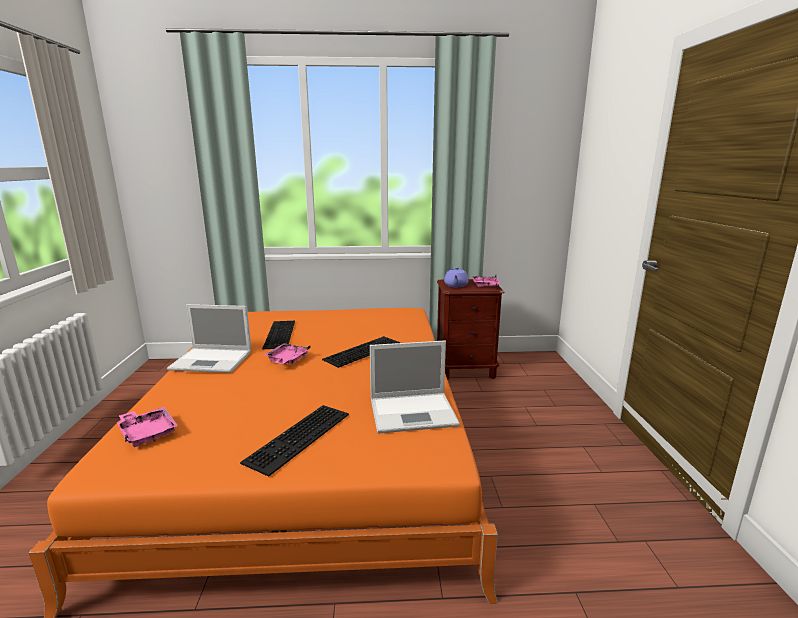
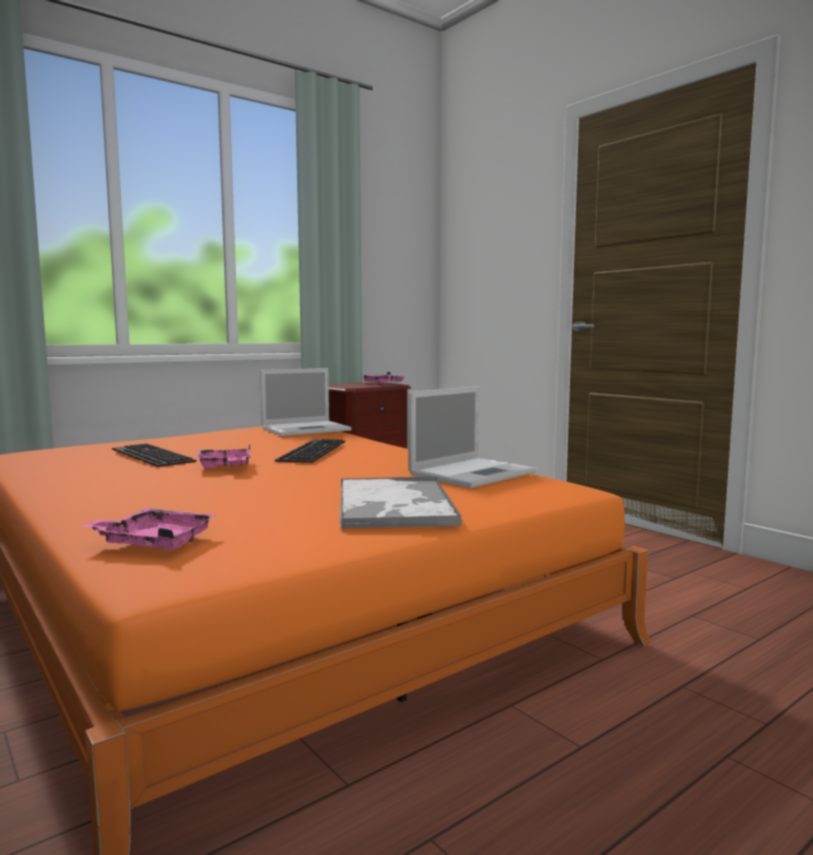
camera: 35 degrees left, 10 degrees down
laptop [167,304,252,373] -> laptop moved to [260,368,352,436]
keyboard [240,405,349,477] -> tray [339,477,462,528]
purple teapot [444,267,469,288] -> none

